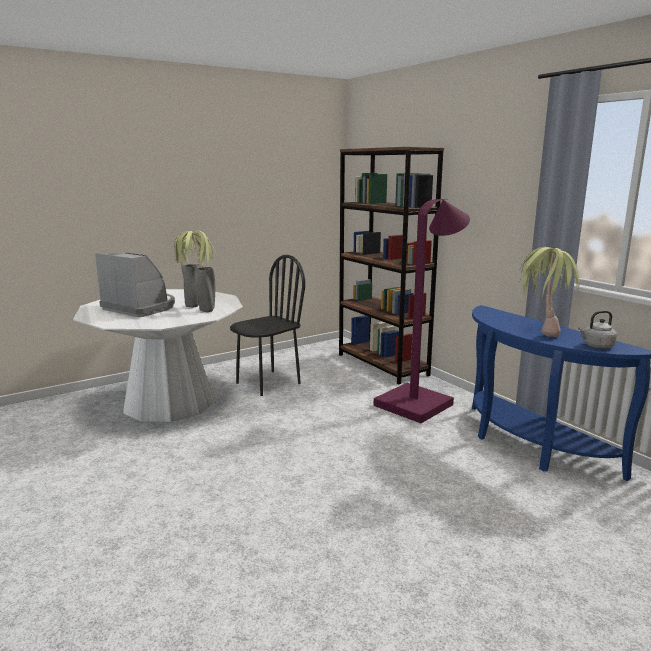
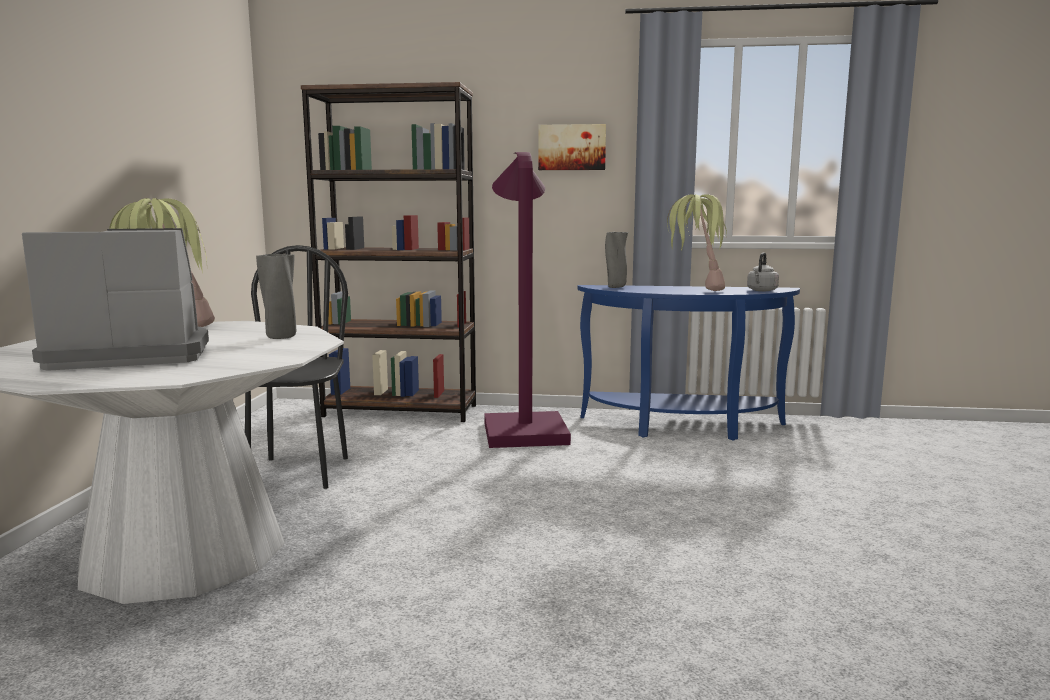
camera: 50 degrees left, 5 degrees down
grey vase [181,264,200,307] -> grey vase moved to [605,232,628,288]
none -> picture [538,124,606,170]

